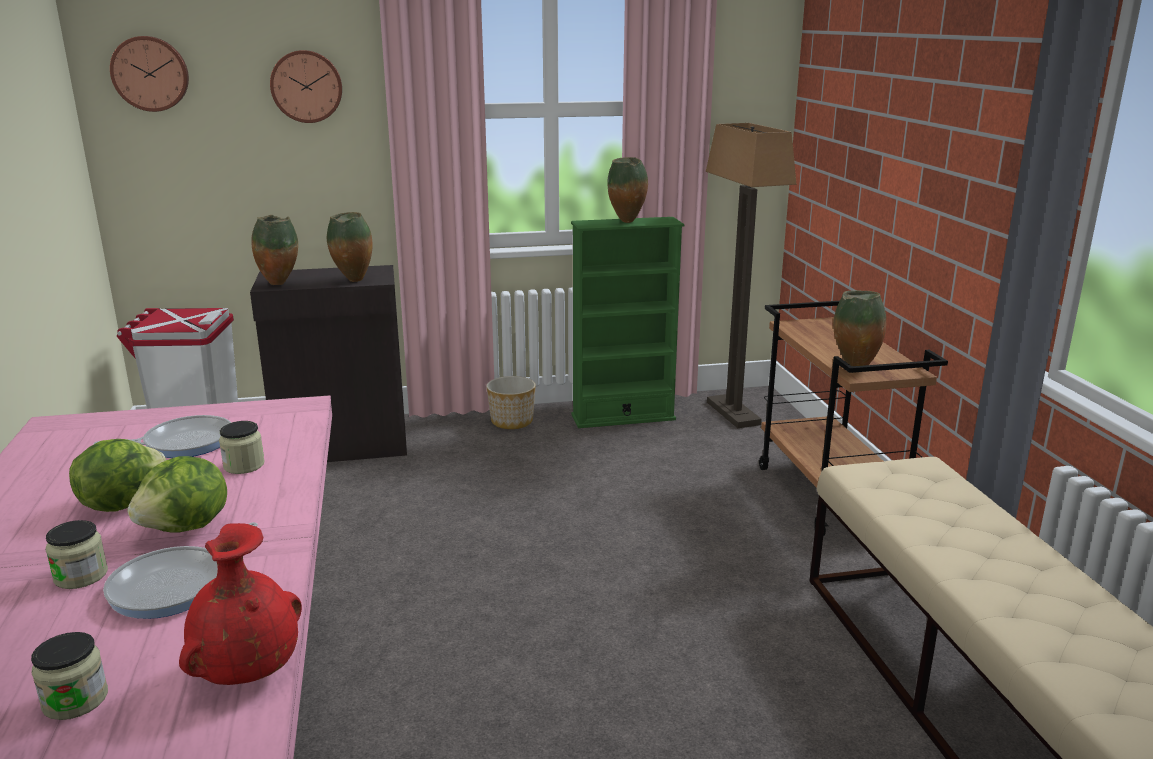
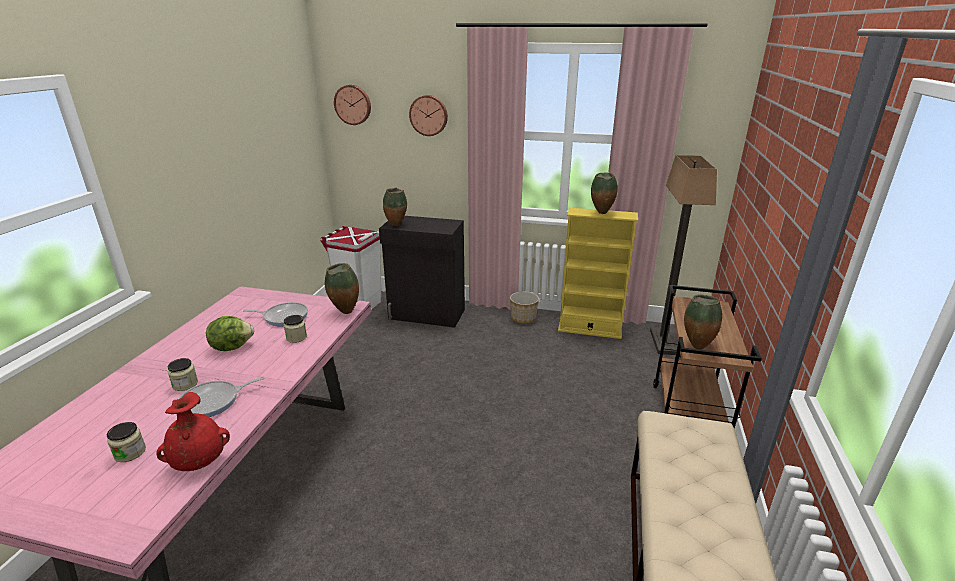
camera: 25 degrees right, 5 degrees up
lettuce [127,456,227,533] -> none
vase [327,212,372,282] -> vase moved to [325,263,359,314]
green bookcase [571,217,684,428] -> yellow bookcase [558,208,638,339]

